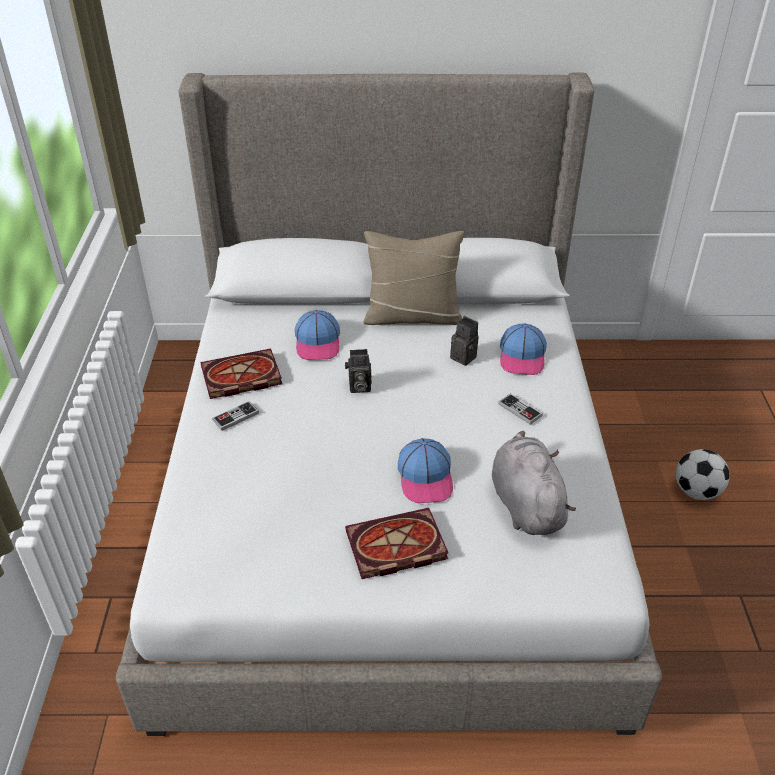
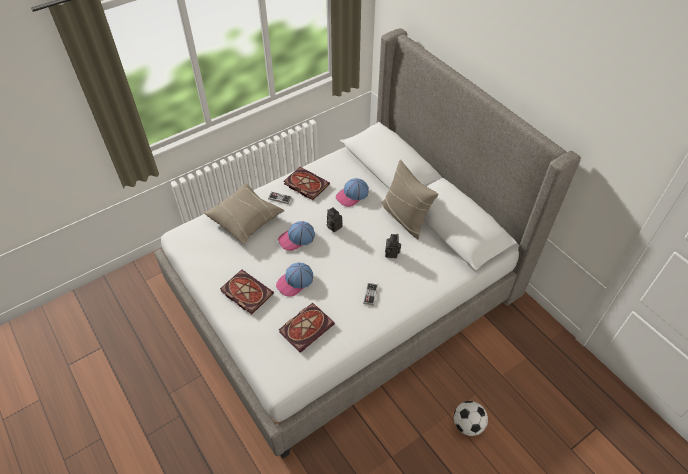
camera: 55 degrees right, 10 degrees up
grey plush toy [492,431,576,535] -> book [279,303,335,353]
cap [500,323,547,375] -> cap moved to [278,221,315,251]
none -> beige pillow [204,183,285,244]

